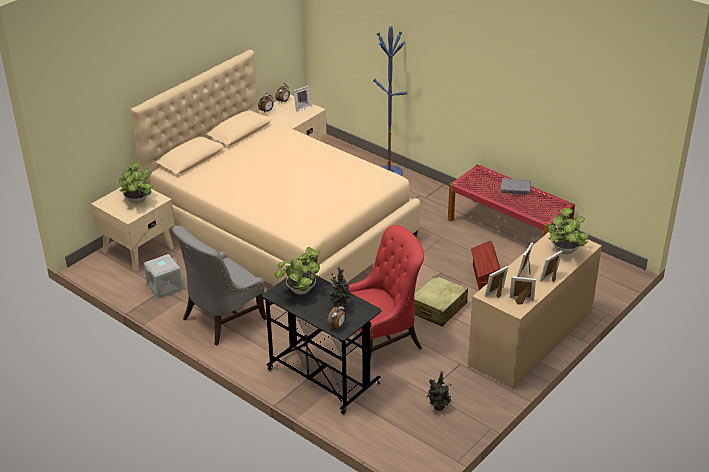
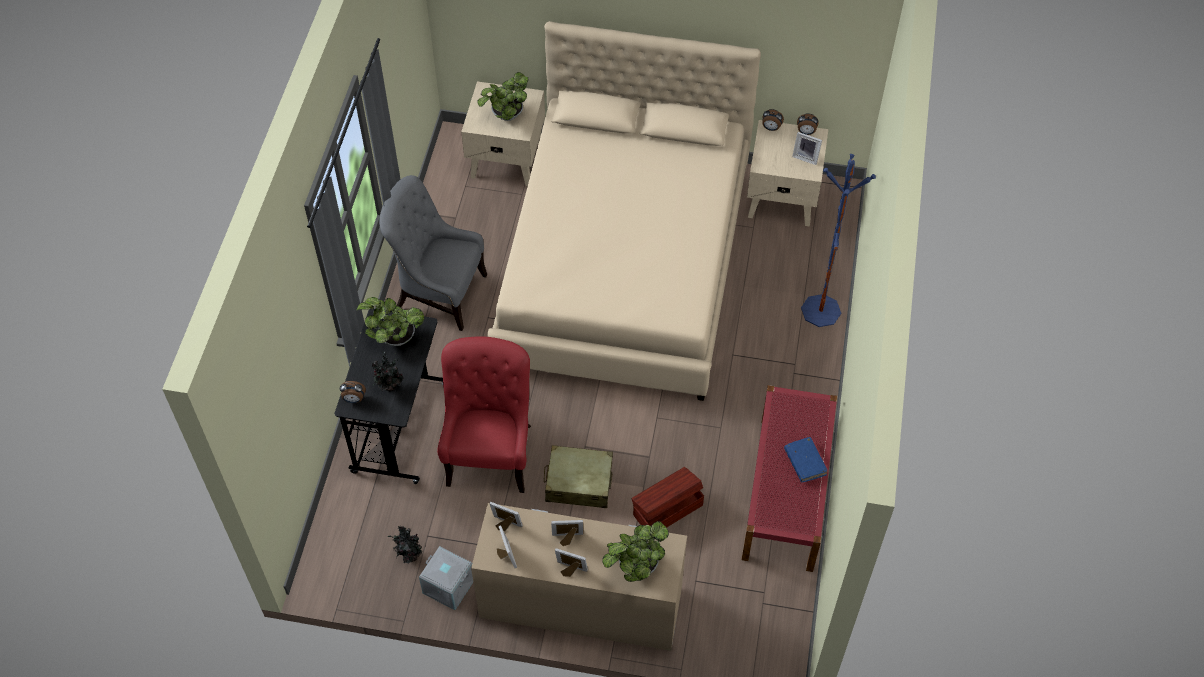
camera: 60 degrees right, 20 degrees up
grey storage box [144,254,183,299] -> grey storage box moved to [419,546,473,610]
red chair [347,225,424,360] -> red chair turned 120 degrees counterclockwise [437,336,531,493]
grey book [501,178,531,195] -> blue book [784,437,827,482]

